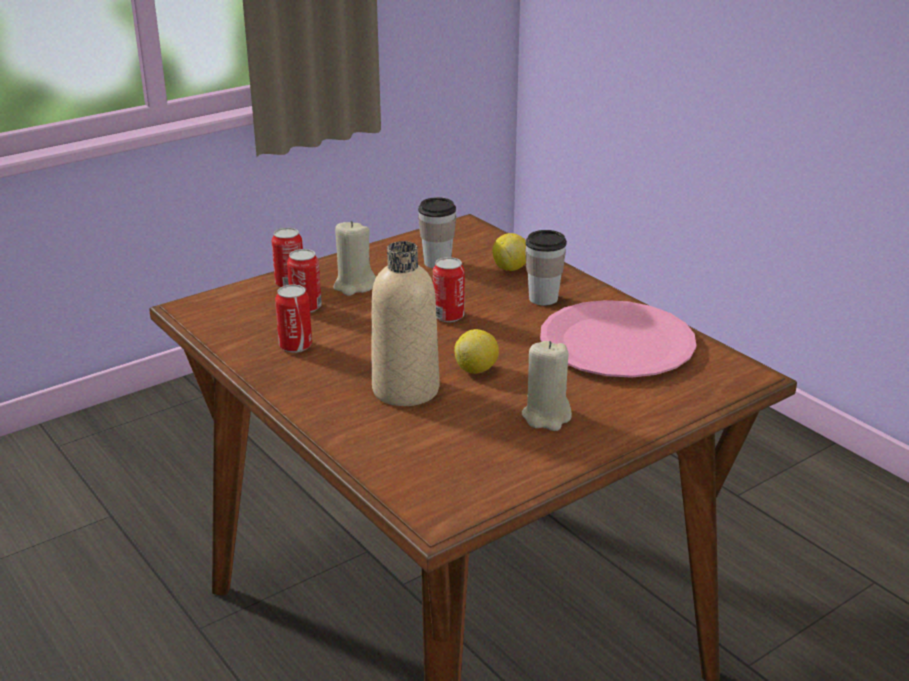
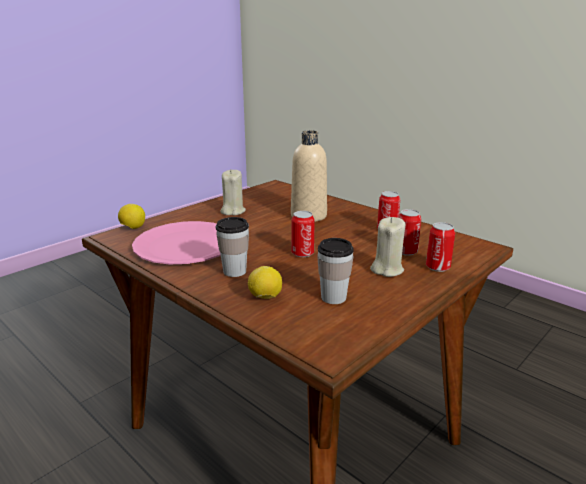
camera: 170 degrees right, 5 degrees down
lemon [454,329,499,374] -> lemon moved to [118,204,145,229]

